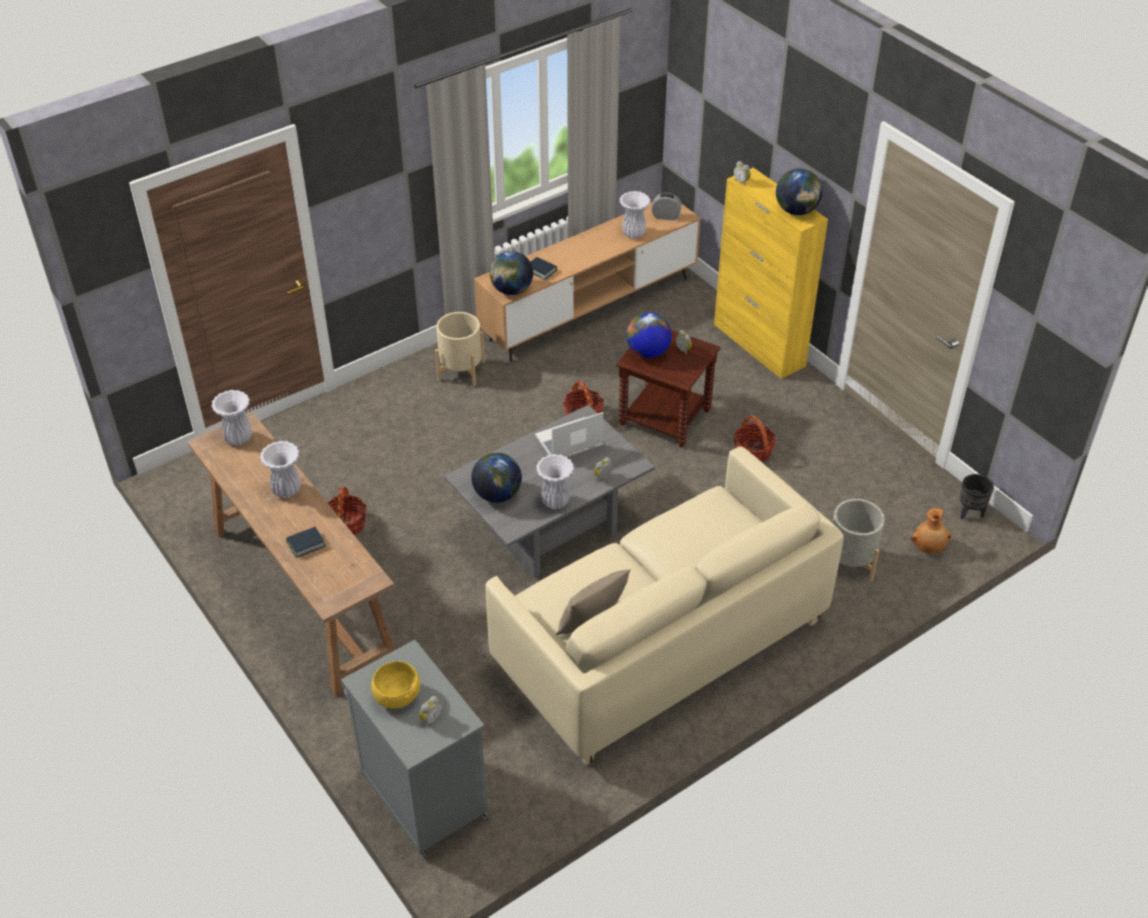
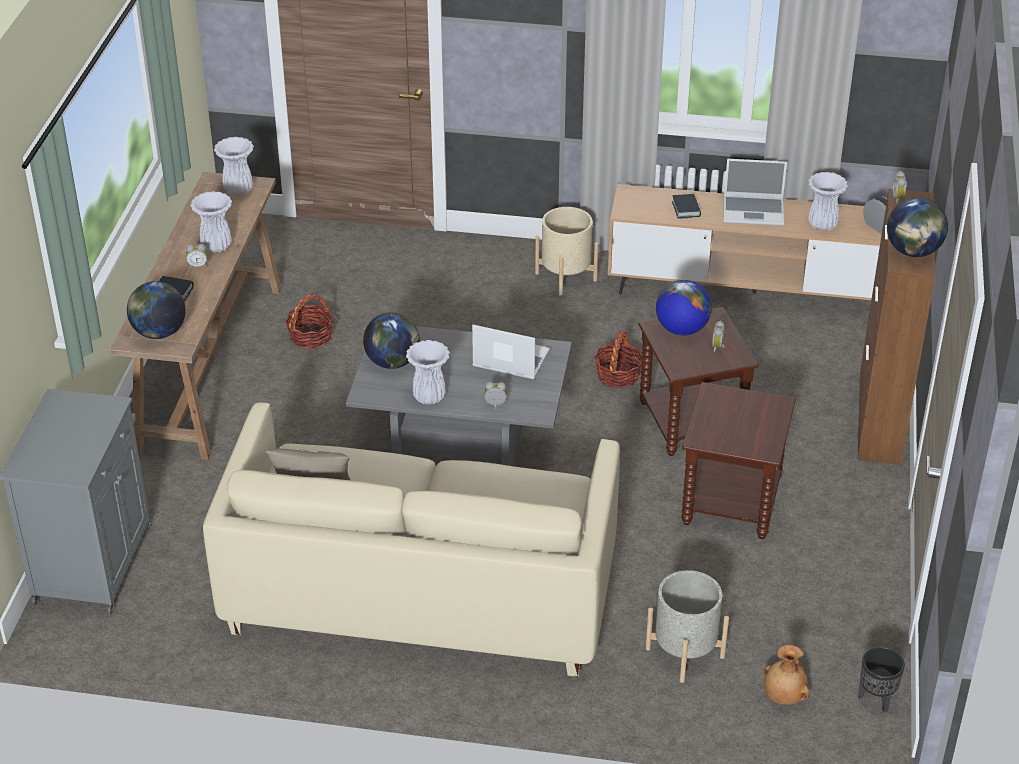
camera: 45 degrees right, 5 degrees down
yellow bowl [371,661,420,708] -> none
alarm clock [419,696,442,727] -> alarm clock moved to [186,244,208,269]
globe [490,251,533,295] -> globe moved to [127,281,186,339]
yellow cabinet [714,168,828,379] -> brown cabinet [858,189,936,465]
basket [734,416,776,462] -> brown side table [681,382,796,539]
none -> laptop [724,159,787,226]

